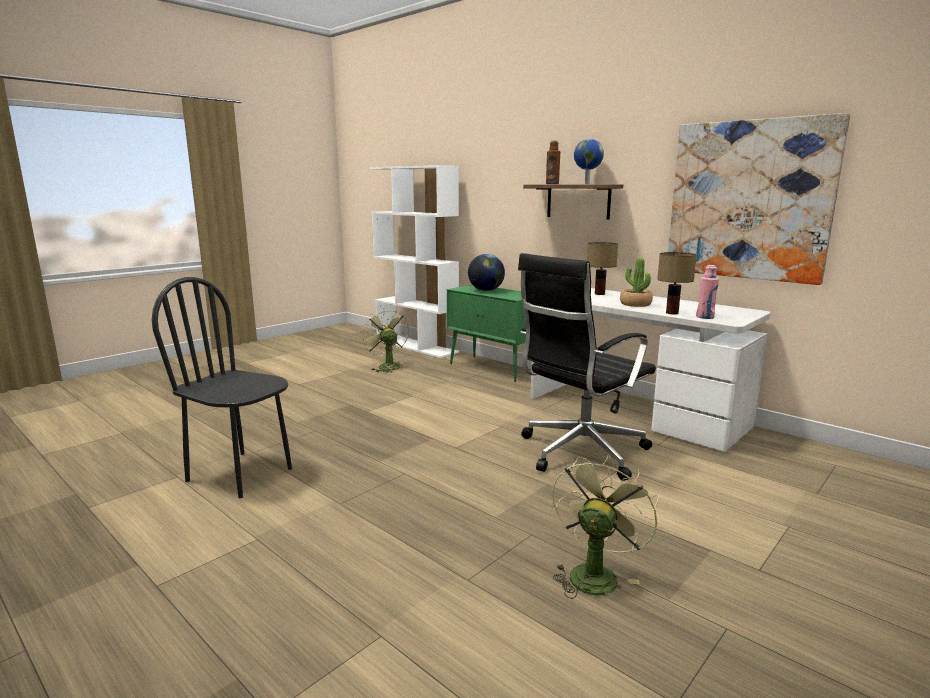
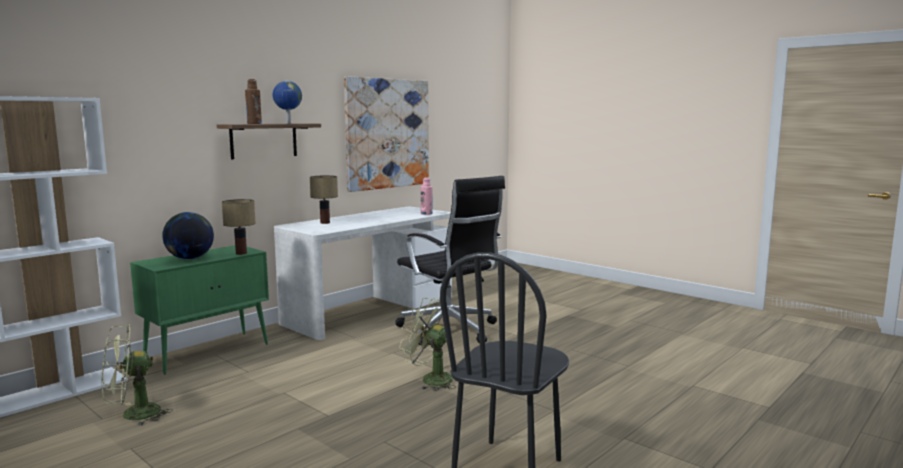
camera: 90 degrees left, 5 degrees down
green fan [552,454,659,599] -> green fan moved to [399,298,456,391]
potted plant [620,257,653,307] -> none
table lamp [657,252,697,315] -> table lamp moved to [222,199,256,255]

